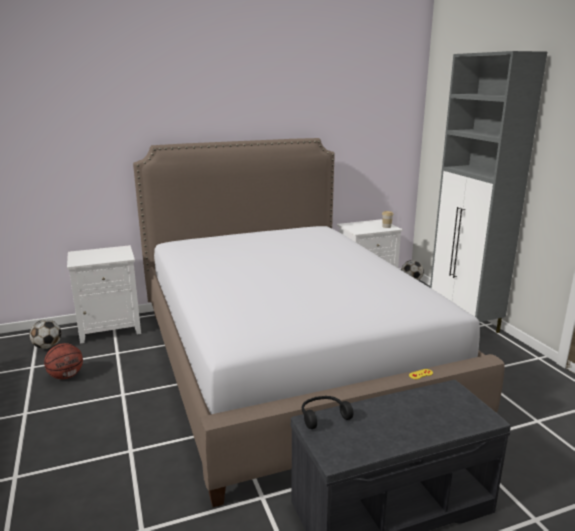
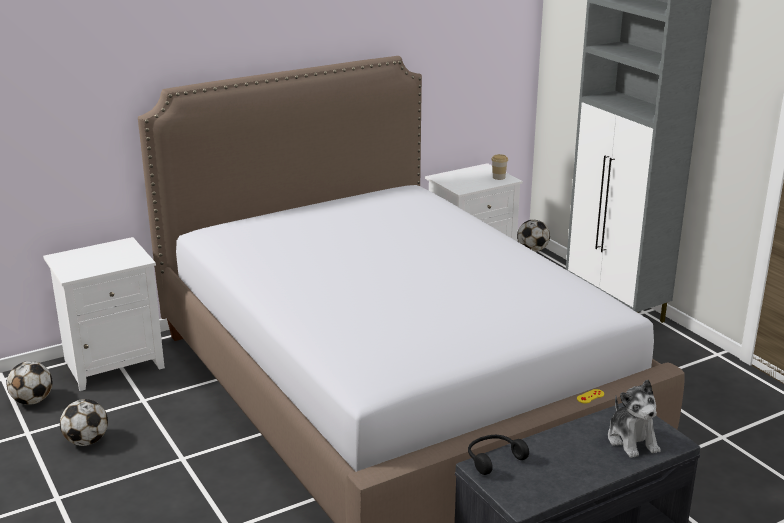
camera: 10 degrees left, 5 degrees up
basketball [44,343,83,379] -> football [60,399,108,446]
none -> plush toy [608,380,661,458]

